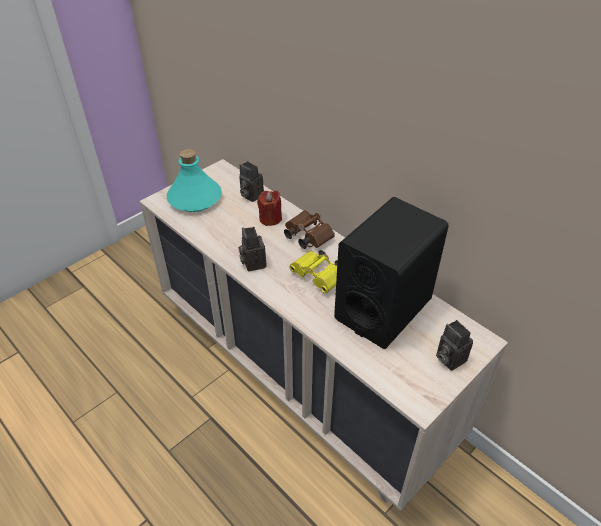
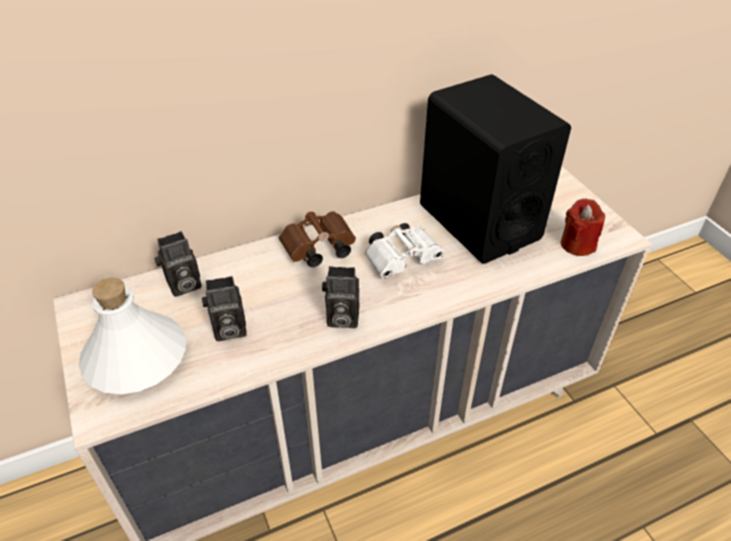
camera: 70 degrees left, 0 degrees up
turquoise bottle [167,149,222,212] -> white bottle [79,278,186,394]
red candle [257,190,282,226] -> red candle moved to [561,199,605,256]
yellow binoculars [289,250,338,293] -> white binoculars [365,223,444,279]
camera [436,320,473,371] -> camera moved to [202,276,247,341]

